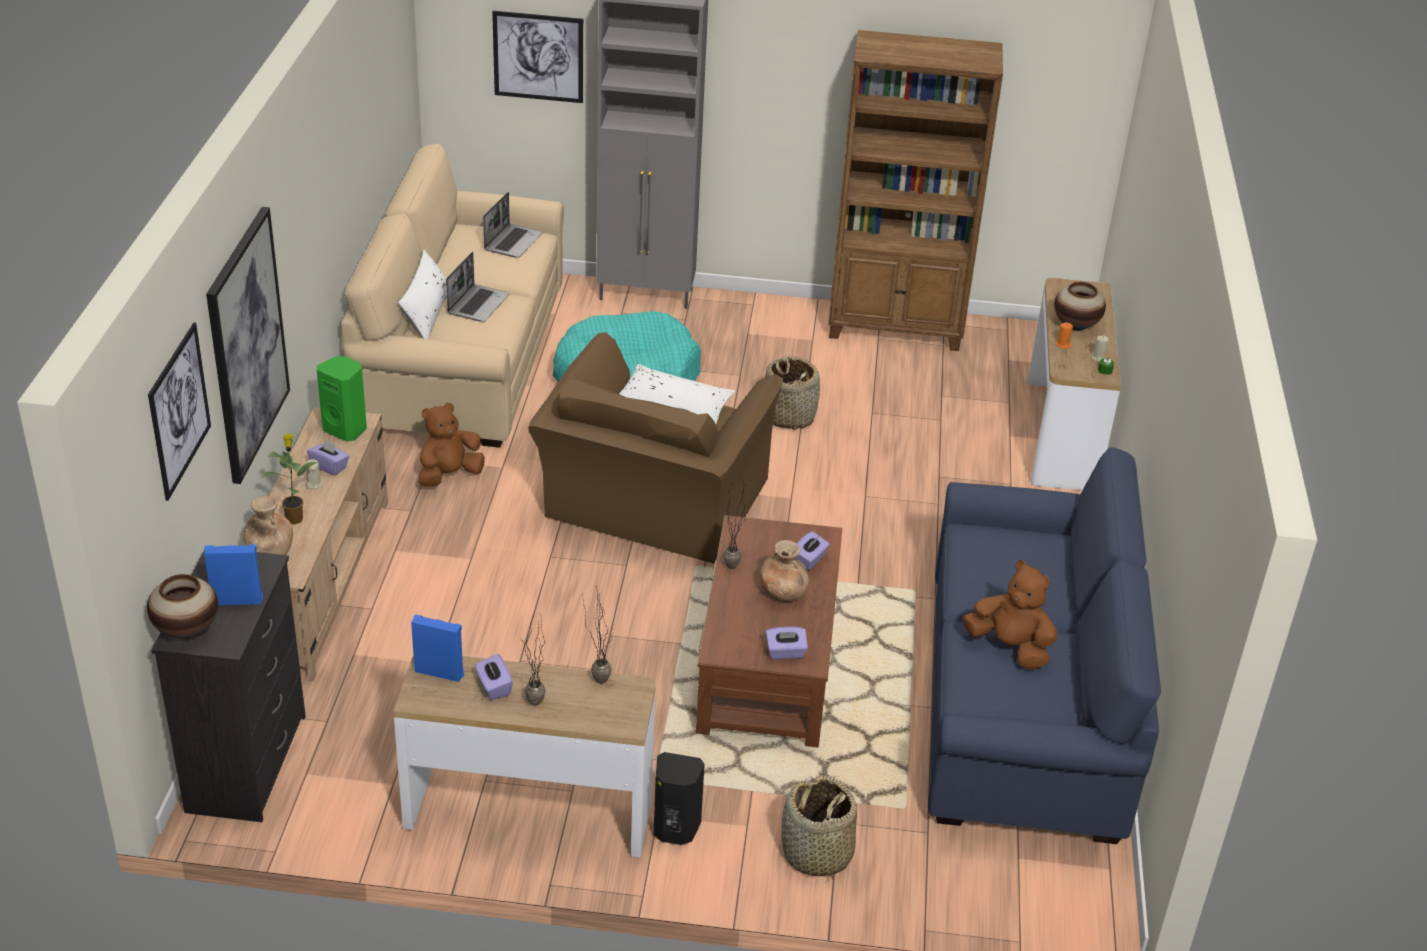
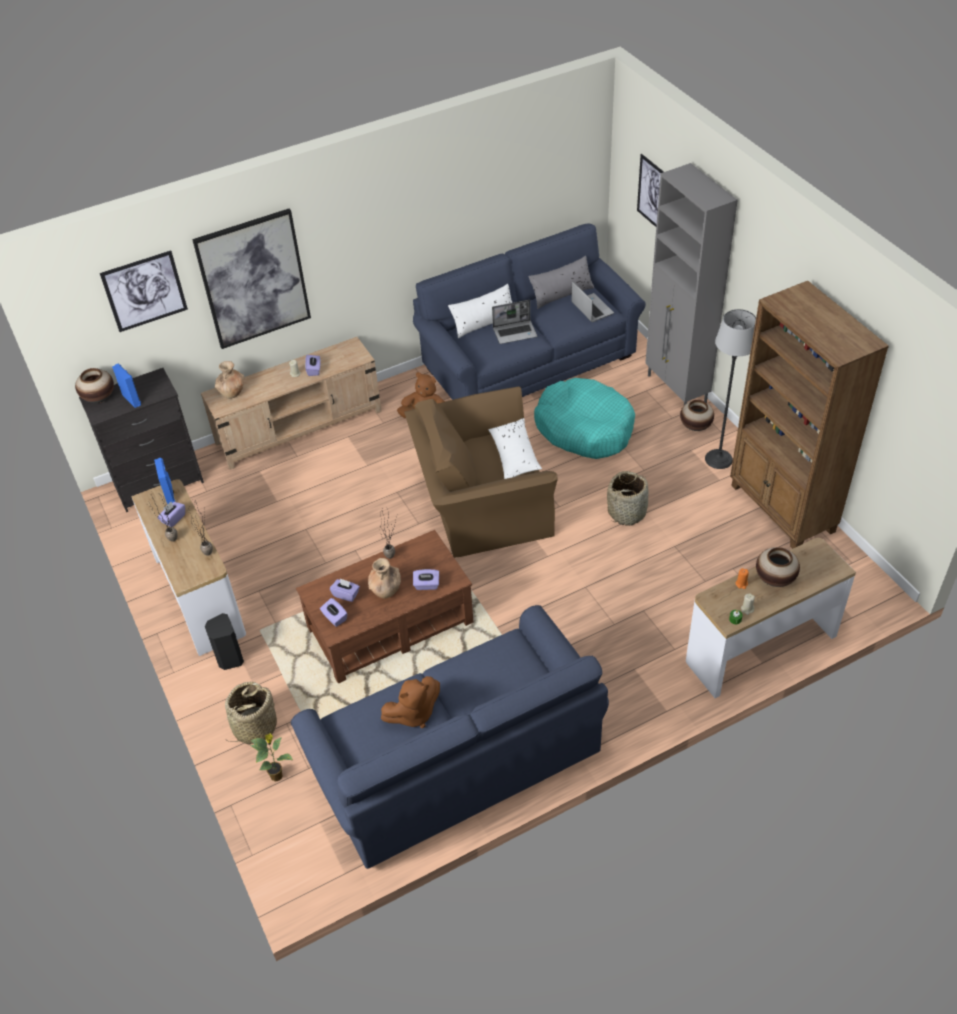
camera: 60 degrees right, 10 degrees up
potted plant [260,433,318,525] -> potted plant moved to [250,734,293,782]
green speaker [317,356,367,442] -> none
beige sofa [341,144,564,448] -> blue sofa [413,224,645,400]
laptop [483,192,543,258] -> laptop turned 105 degrees counterclockwise [571,281,614,322]
brown plush toy [962,560,1057,669] -> brown plush toy turned 60 degrees clockwise [381,676,440,728]
none -> purple tissue box [330,578,360,602]
none -> grey pillow [529,256,594,309]
none -> vase [680,400,714,431]
none -> floor lamp [705,309,756,469]

